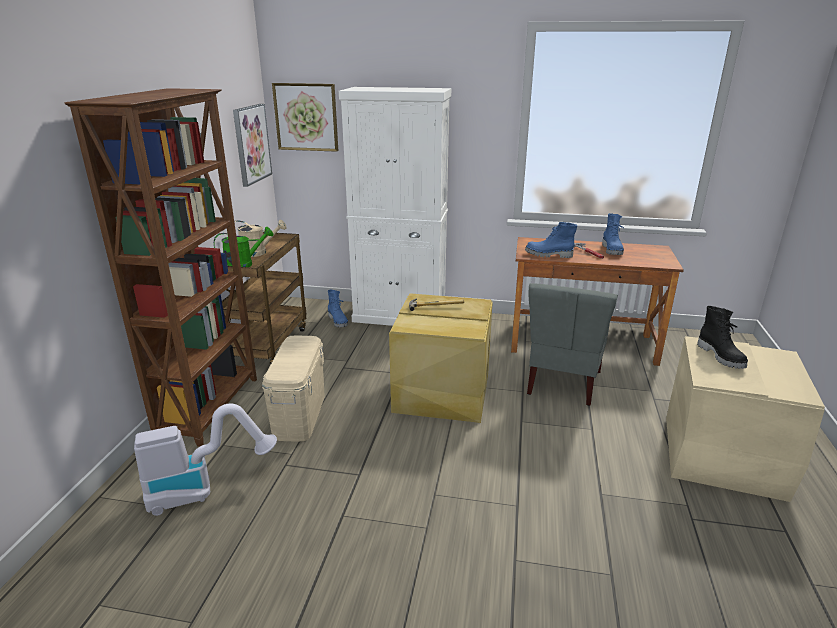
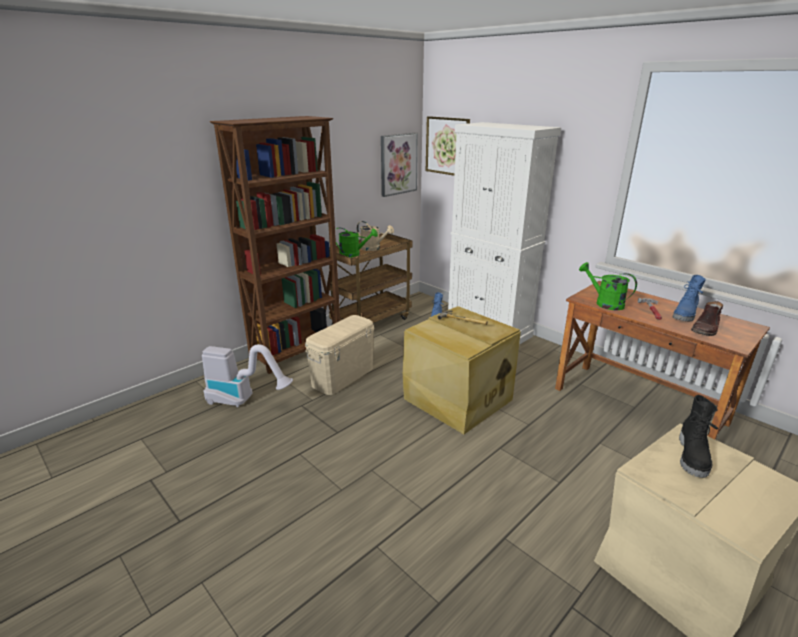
camera: 35 degrees right, 0 degrees up
blue boot [525,222,577,258] -> green watering can [579,262,637,310]
grey chair [527,283,618,406] -> none
none -> brown boot [691,301,723,336]

